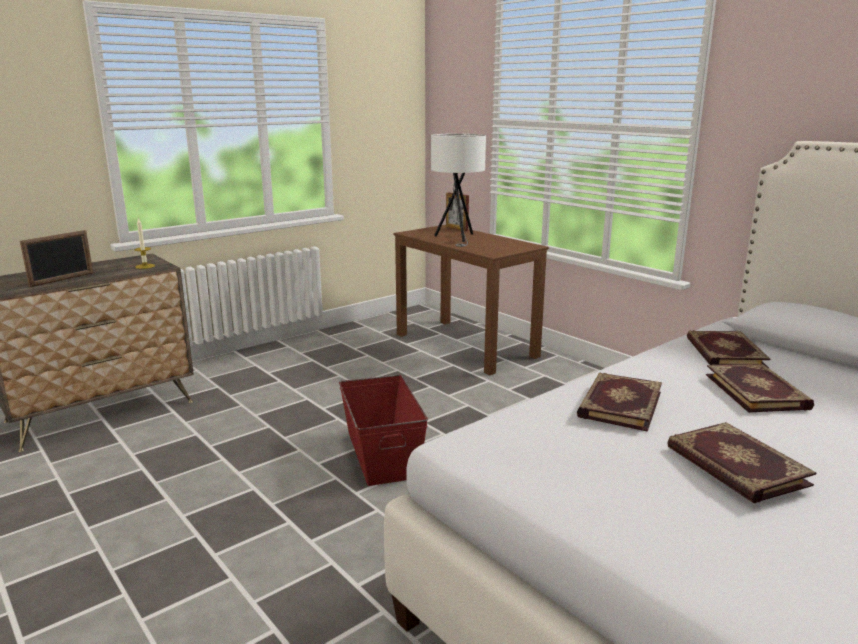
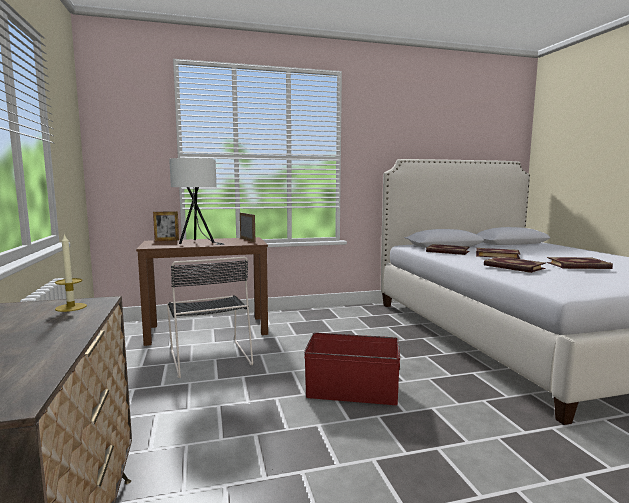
camera: 65 degrees left, 10 degrees down
picture frame [20,230,93,287] -> picture frame moved to [240,213,255,242]
none -> black chair [167,256,253,378]

